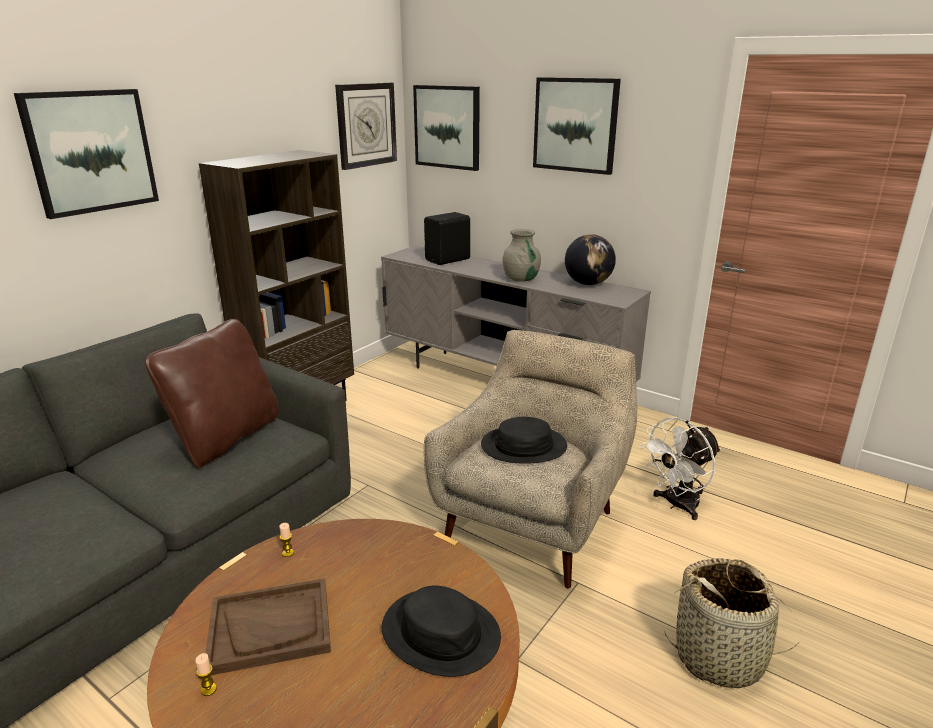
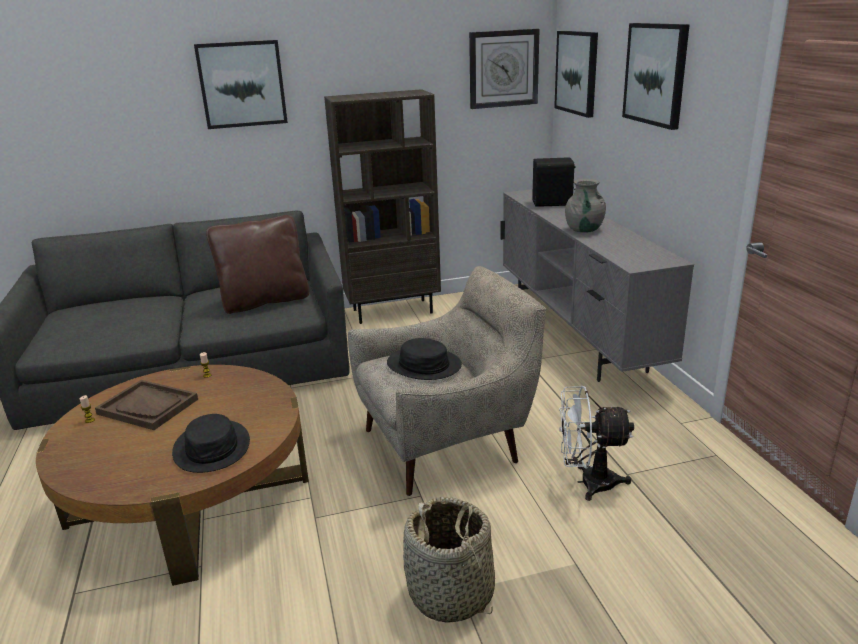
camera: 40 degrees right, 0 degrees up
globe [565,234,616,285] -> none

